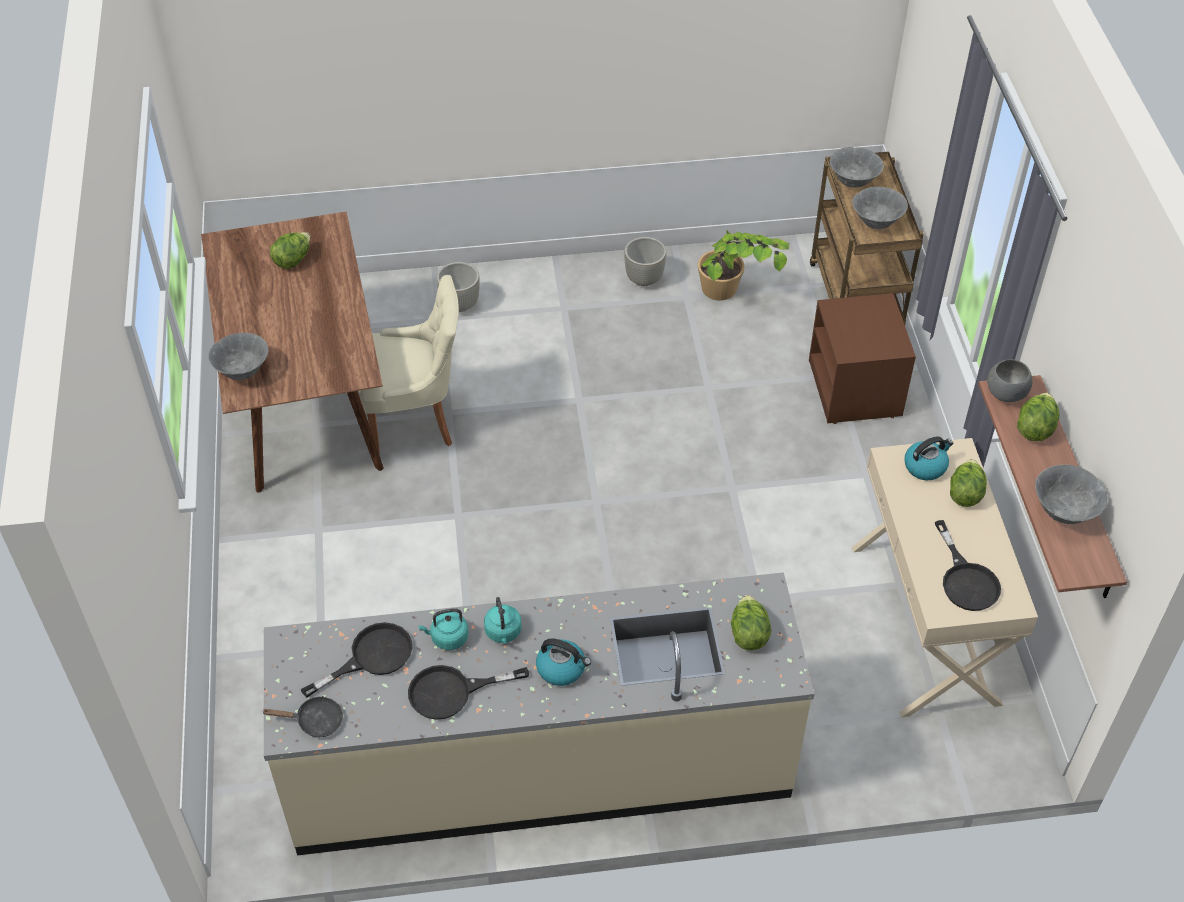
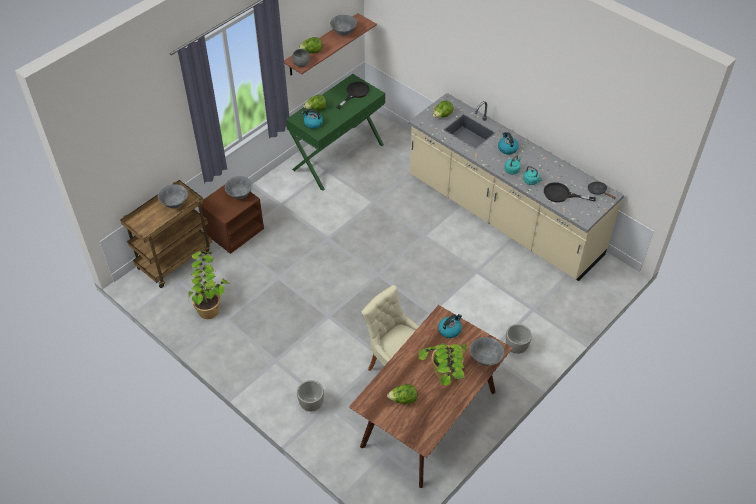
camera: 130 degrees left, 0 degrees up
black frying pan [408,665,529,720] -> none
grey planter [624,237,667,286] -> grey planter moved to [506,324,532,354]
grey bowl [830,147,884,188] -> grey bowl moved to [225,176,253,199]
beige console table [852,438,1038,718] -> green console table [286,74,385,191]
none -> potted plant [418,344,467,386]
none -> kettle [438,314,462,338]

